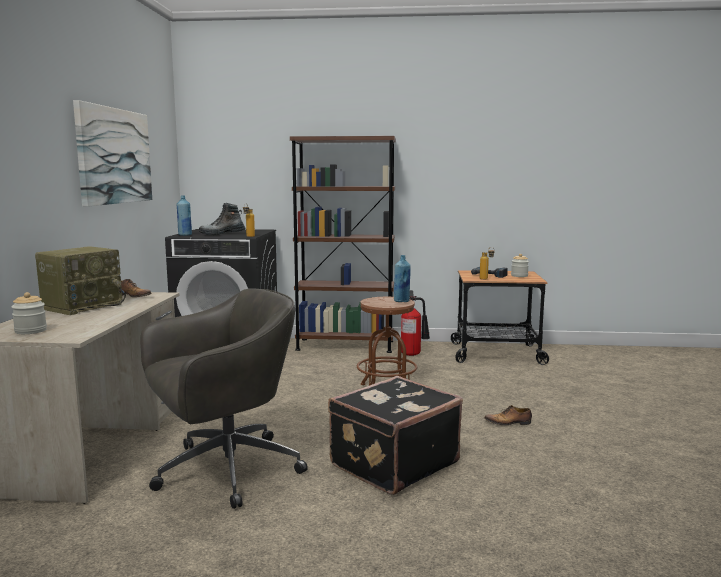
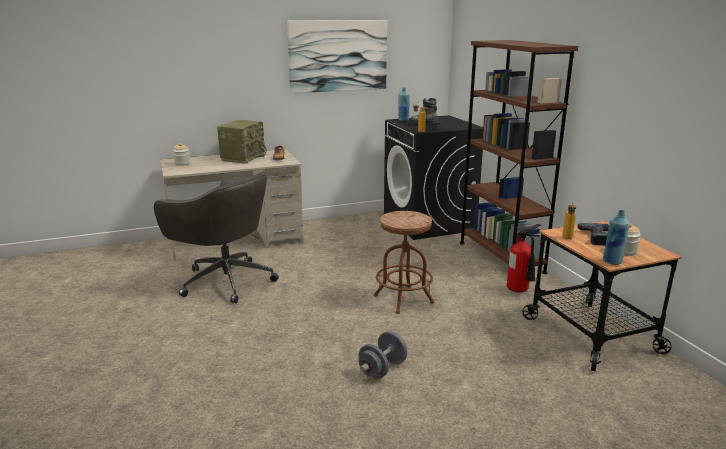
camera: 65 degrees right, 10 degrees up
radio [35,246,126,315] -> radio turned 75 degrees counterclockwise [217,120,267,164]
black suitcase [328,376,463,495] -> none
blue bottle [394,255,411,302] -> blue bottle moved to [603,210,630,265]
shoe [484,405,532,425] -> grey dumbbell [358,331,407,379]

